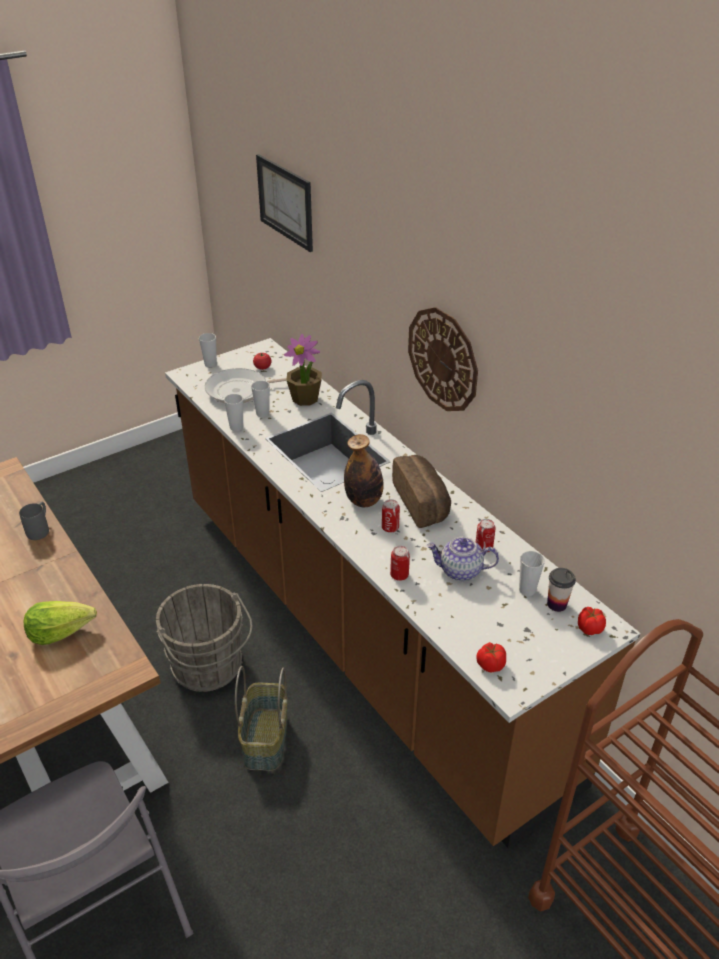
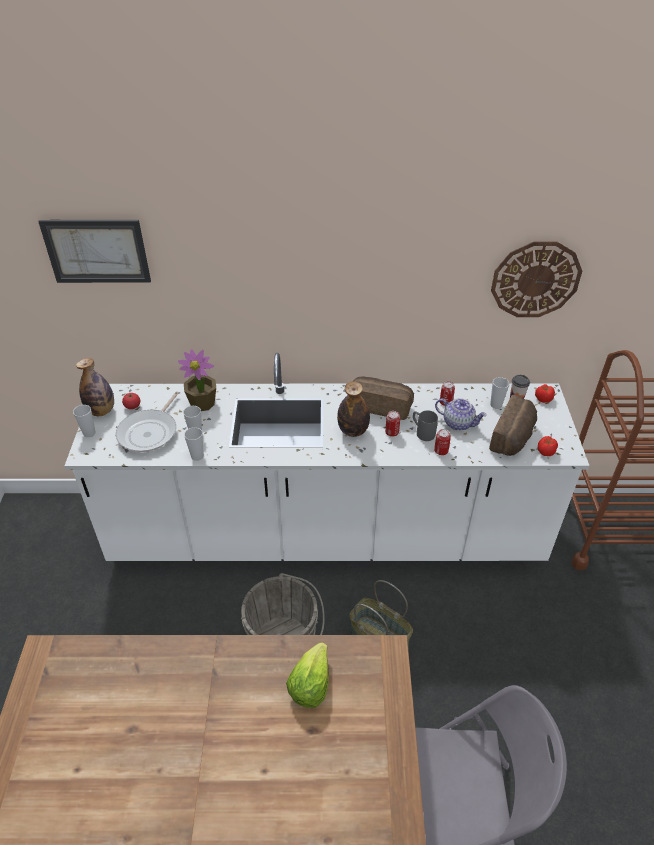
camera: 55 degrees left, 5 degrees up
grey mug [19,502,49,540] -> grey mug moved to [413,410,438,441]
brown counter [165,338,640,848] -> white counter [65,353,590,561]
wall clock [408,307,478,411] -> wall clock moved to [491,242,582,317]
teapot [427,537,499,581] -> teapot turned 105 degrees counterclockwise [435,398,487,431]
none -> bottle [76,358,114,416]
none -> bread [489,395,537,456]

